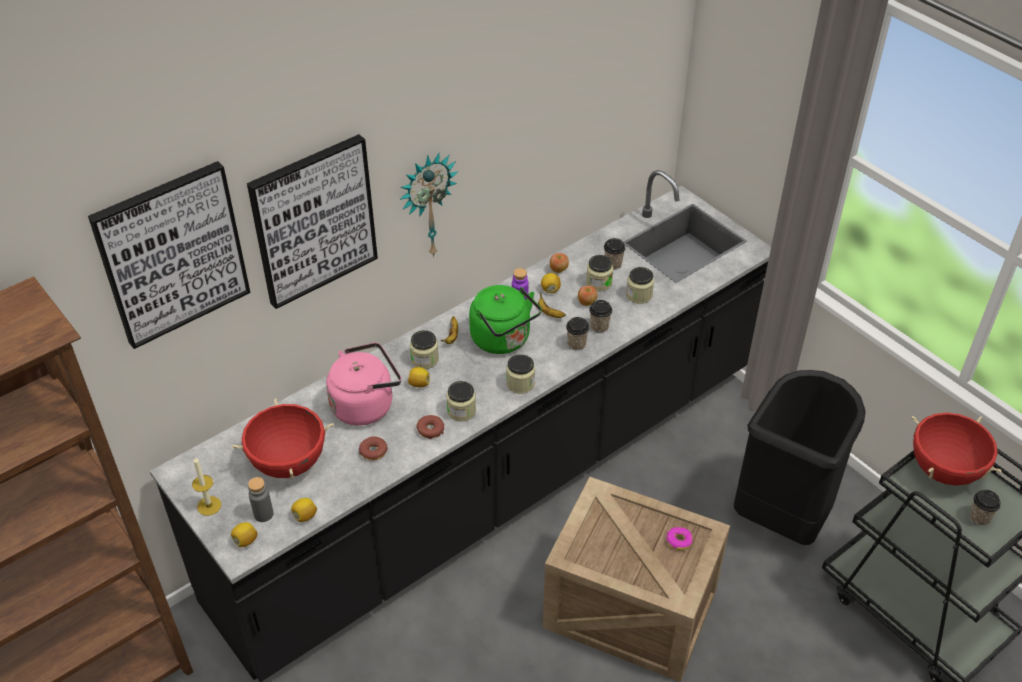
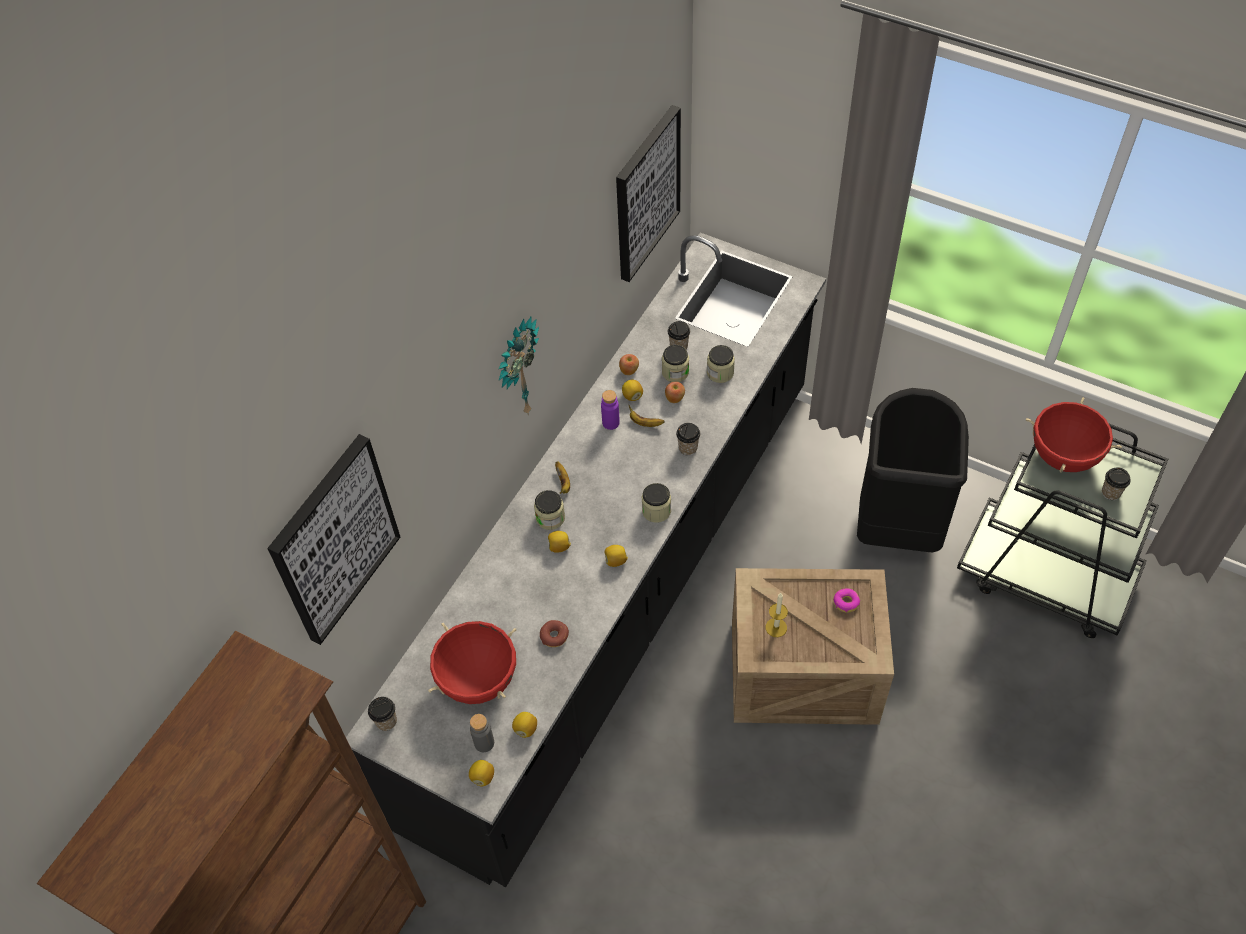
camera: 20 degrees left, 10 degrees up
candle [192,456,221,516] -> candle moved to [766,593,788,637]
picture [247,134,378,309] -> picture moved to [616,105,681,282]
pink kettle [326,343,401,426] -> none
donut [416,415,444,439] -> none
jar [446,381,476,422] -> lemon [605,545,628,567]
green kettle [469,285,542,354] -> none
cup [589,300,612,333] -> cup moved to [368,697,397,731]

